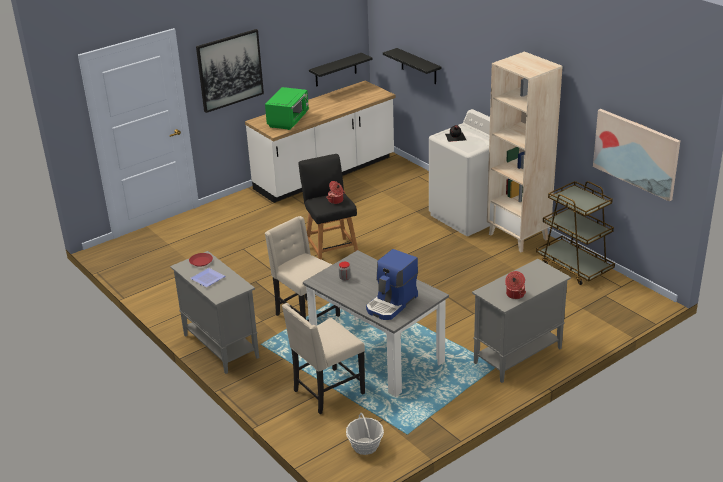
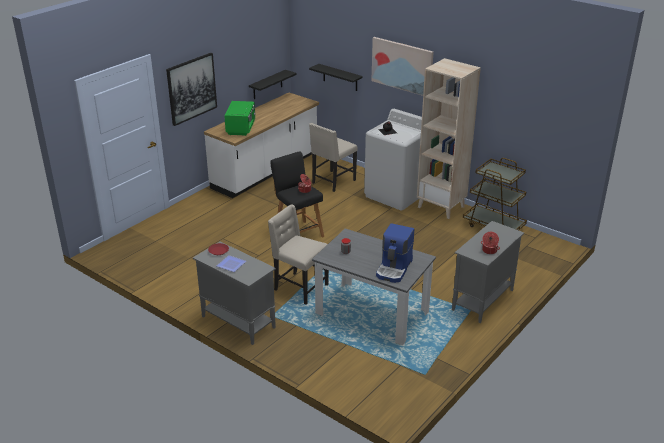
camera: 15 degrees left, 0 degrees up
beige chair [282,303,365,414] -> beige chair moved to [309,123,358,192]
basket [346,413,384,455] -> none
picture [593,109,680,202] -> picture moved to [371,37,434,96]

